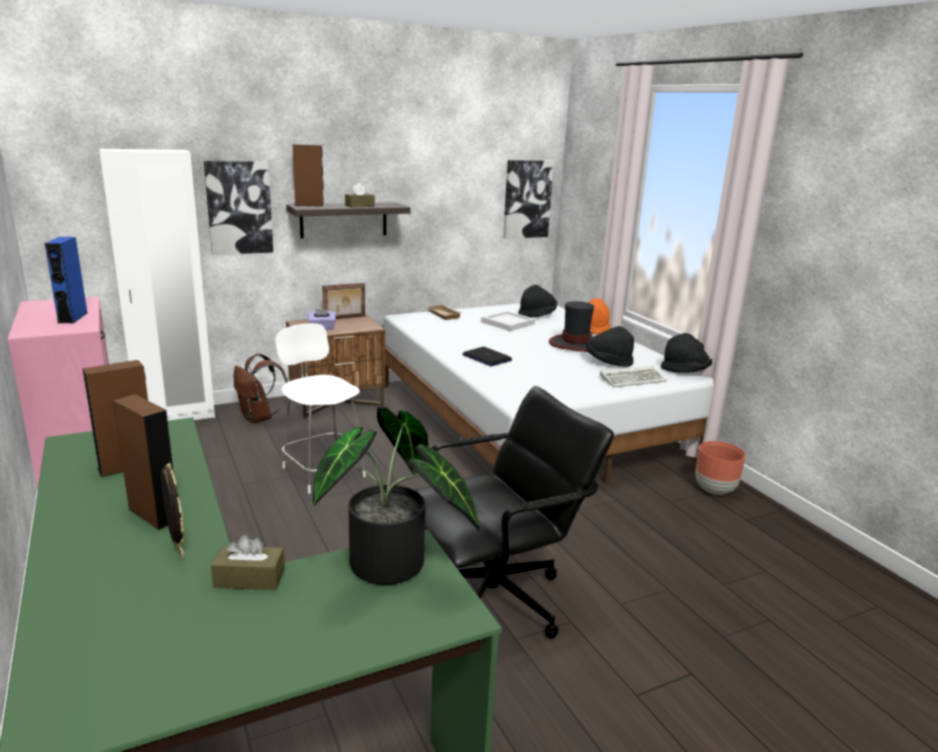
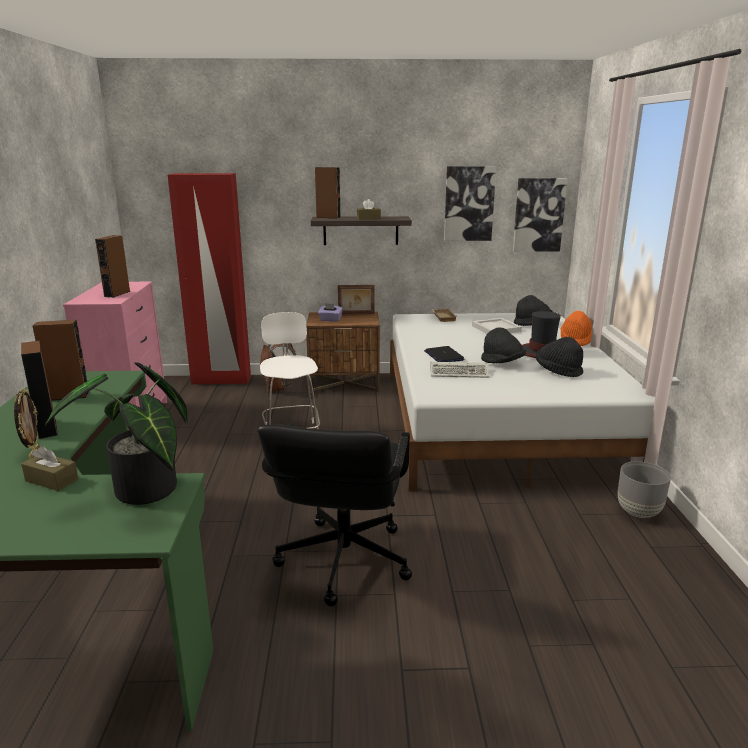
camera: 25 degrees right, 0 degrees up
blue speaker [44,237,87,323] -> brown speaker [95,235,131,298]
white wardrobe [99,149,215,421] -> red wardrobe [168,173,251,385]
picture [204,161,273,255] -> picture moved to [444,166,496,241]
black office chair [415,386,614,638] -> black office chair turned 105 degrees clockwise [257,424,412,606]
keyboard [600,366,667,387] -> keyboard moved to [430,362,490,378]
black hat [661,333,712,373] -> black hat moved to [481,328,526,364]
brown planter [695,441,746,495] -> grey planter [617,461,671,518]

